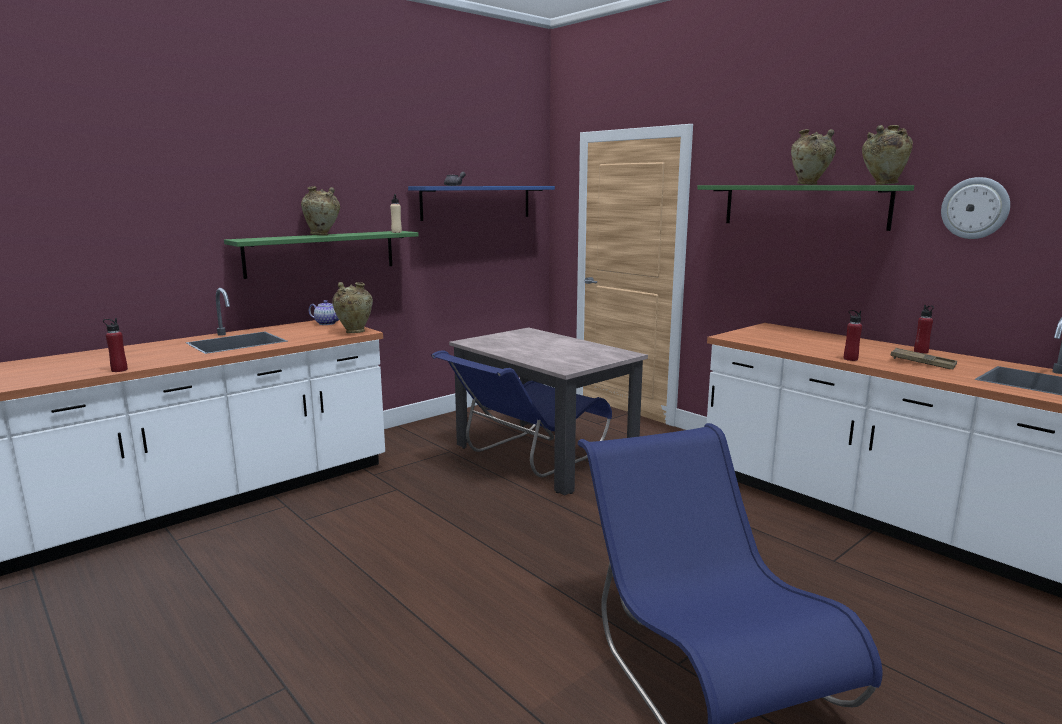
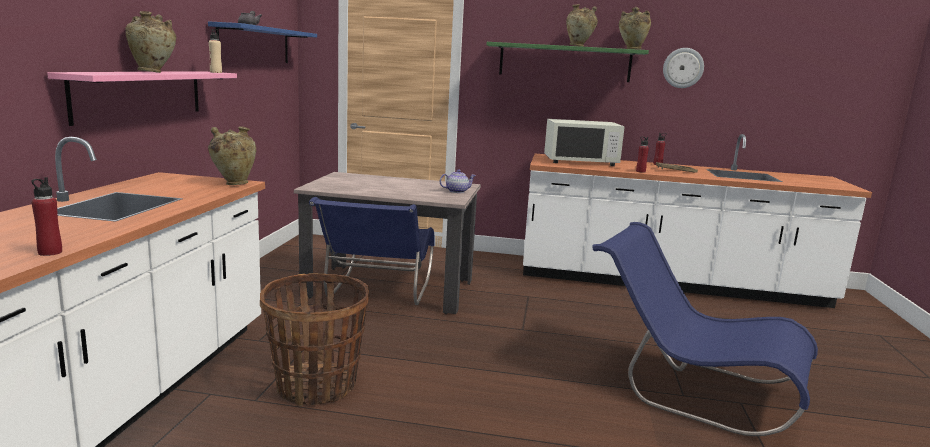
camera: 40 degrees left, 0 degrees up
green shelf [224,231,419,279] -> pink shelf [47,71,237,126]
teapot [308,300,339,325] -> teapot moved to [440,169,476,193]
none -> basket [260,273,369,407]
none -> white microwave [544,119,625,166]

